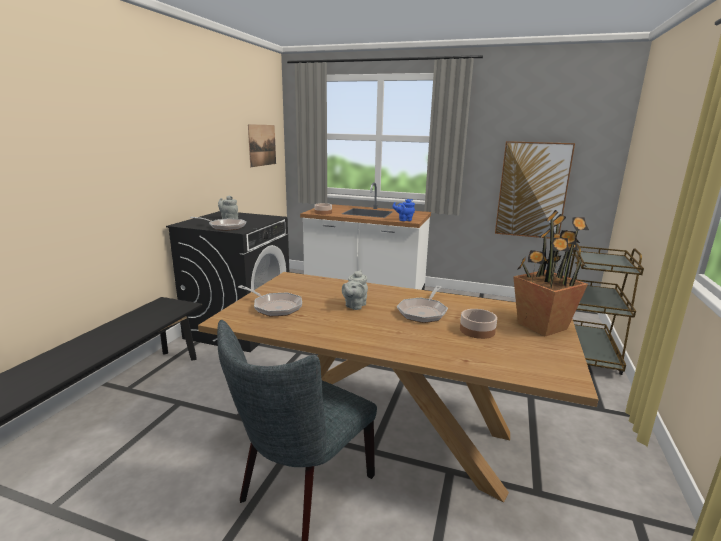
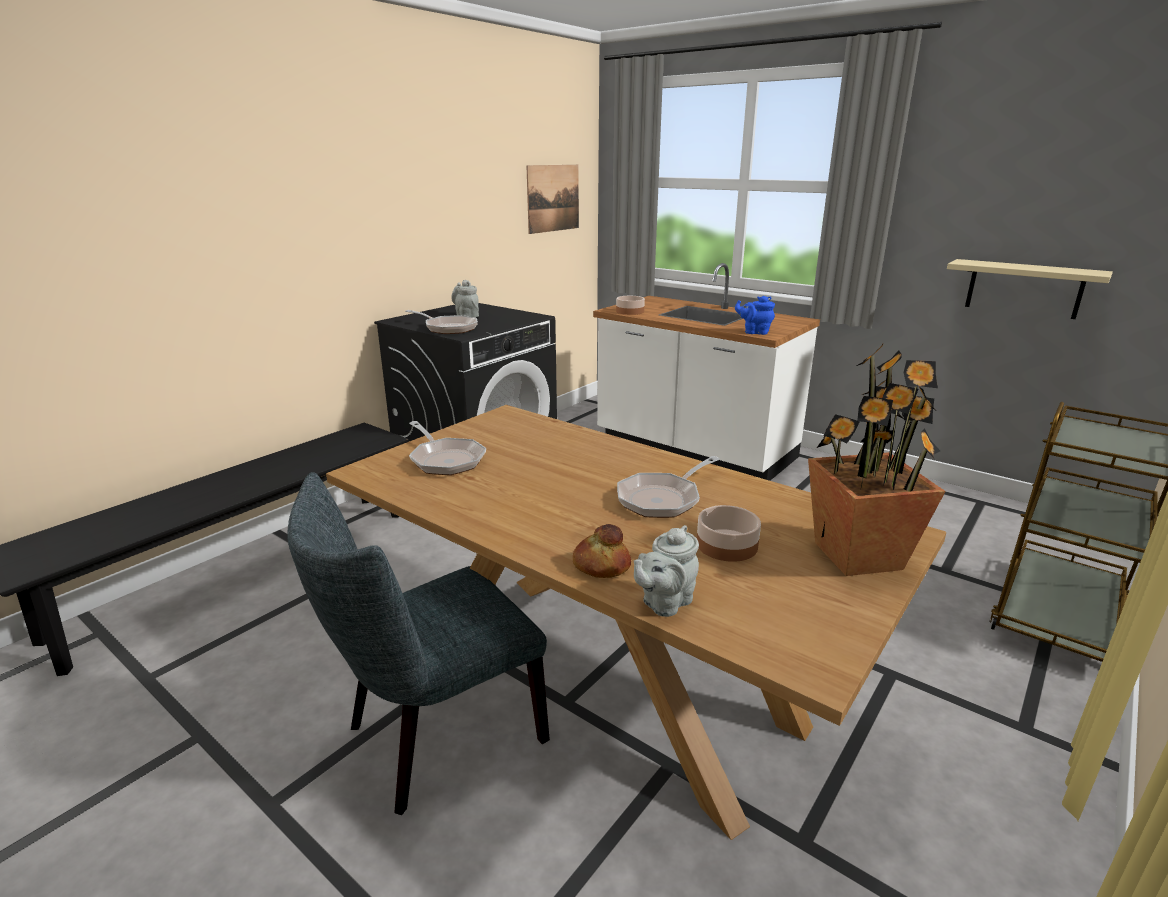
camera: 20 degrees right, 5 degrees up
grey teapot [342,270,368,310] -> grey teapot moved to [634,525,699,617]
picture [495,141,575,239] -> beige shelf [947,259,1113,319]
none -> bread [573,524,631,578]

